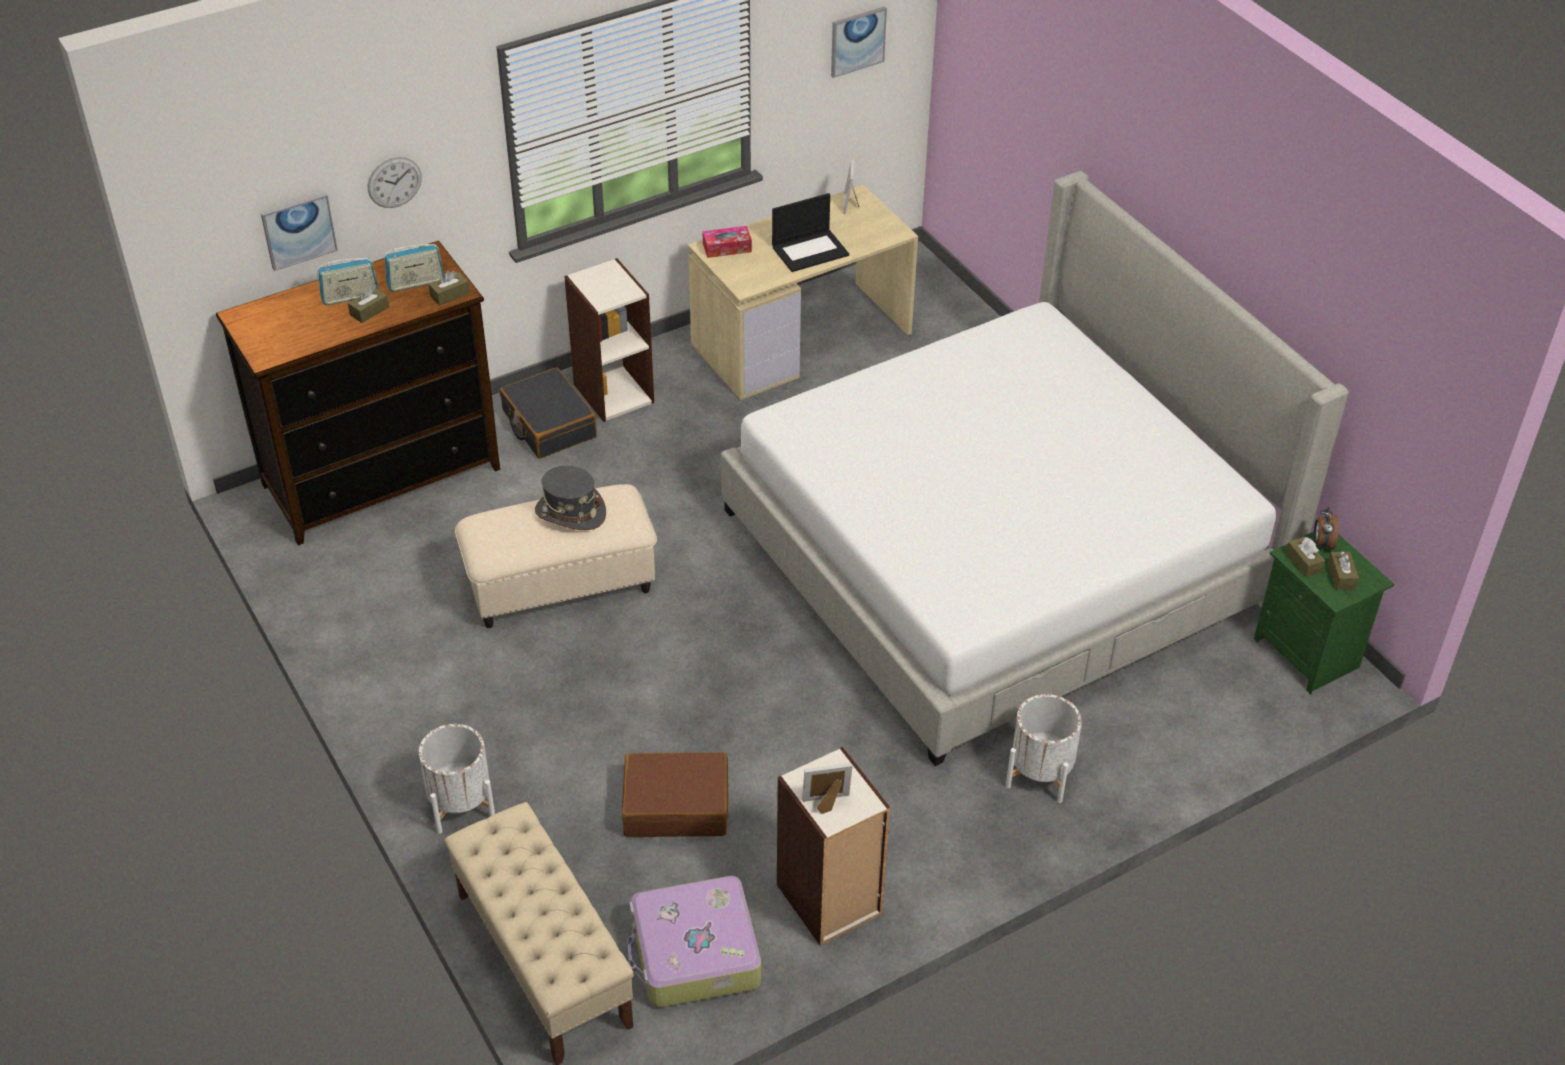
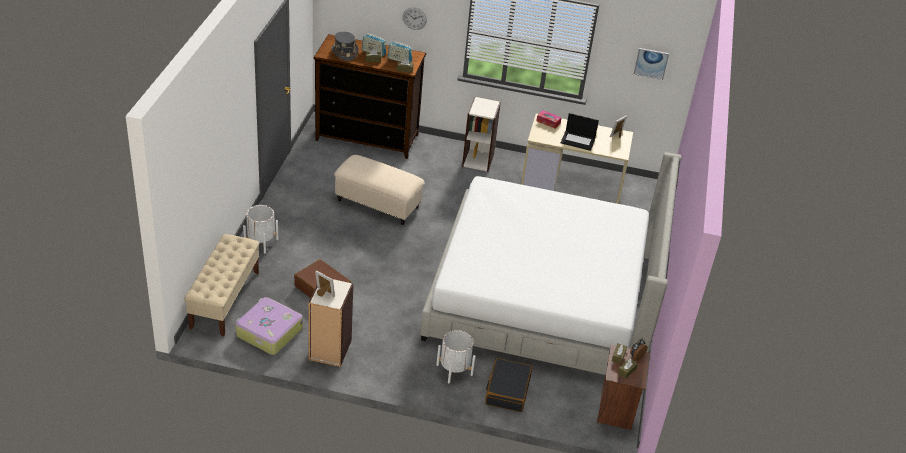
camera: 40 degrees right, 5 degrees down
picture [261,193,338,271] -> none
black suitcase [500,367,597,459] -> black suitcase moved to [485,358,532,412]
grey hat [535,466,606,530] -> grey hat moved to [331,31,359,61]
green nightstand [1254,532,1394,694] -> brown nightstand [597,345,650,430]

